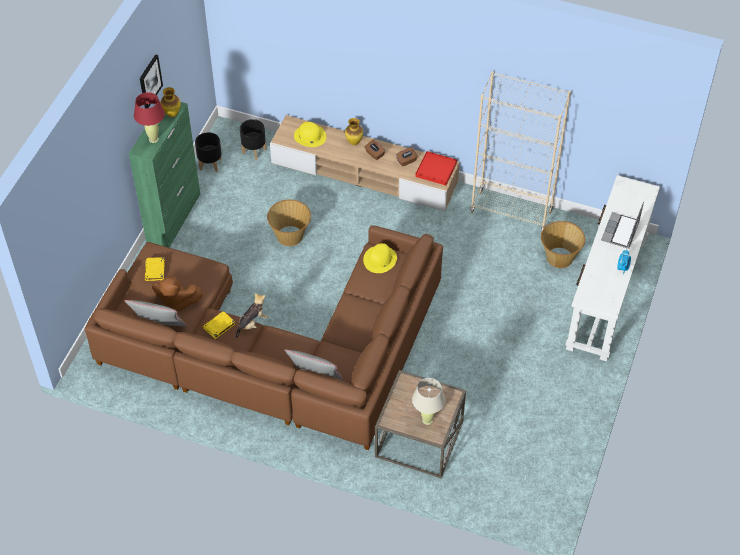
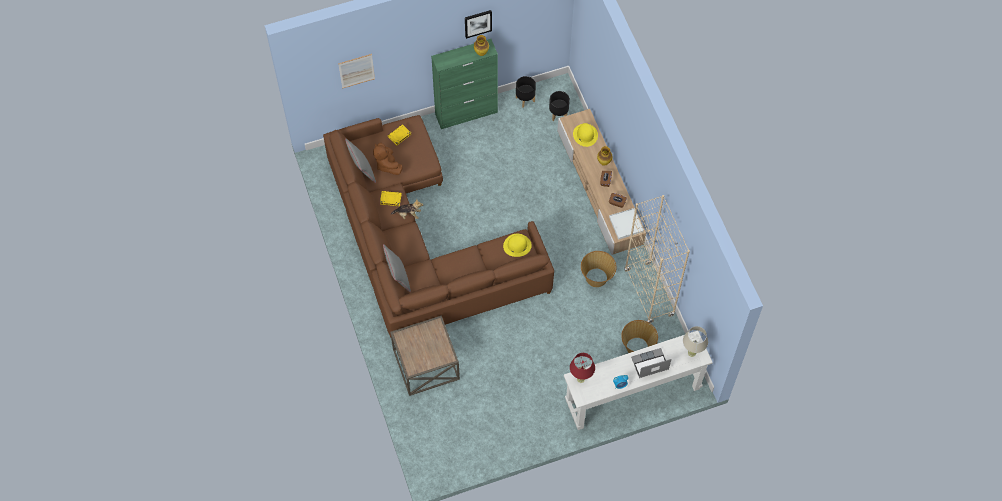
camera: 50 degrees right, 10 degrees up
red table lamp [134,92,165,143] -> red table lamp moved to [570,353,595,383]
basket [267,200,311,246] -> basket moved to [581,251,617,287]
beige table lamp [412,378,445,425] -> beige table lamp moved to [683,326,708,357]
red tray [415,151,457,186] -> white tray [609,208,644,240]
none -> picture [338,54,375,89]

